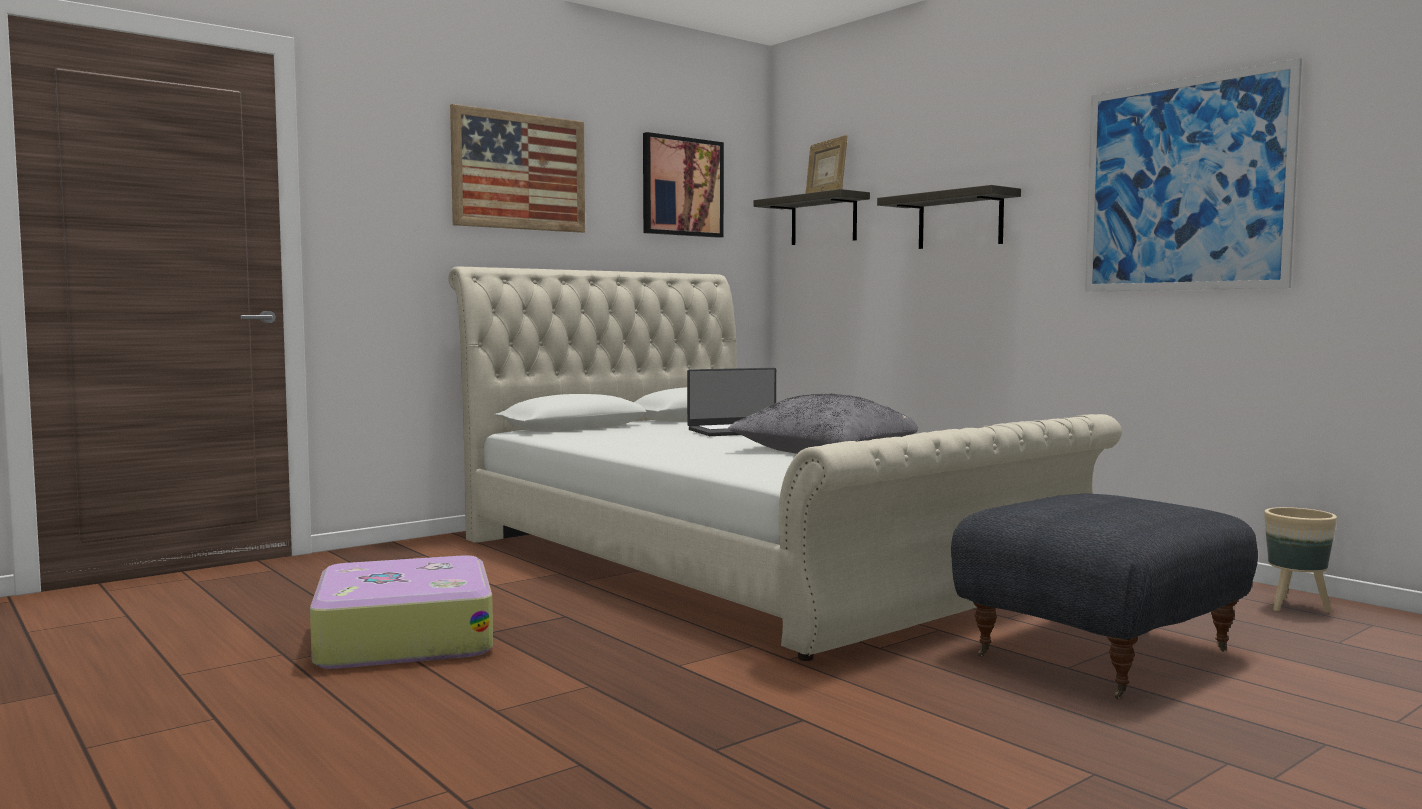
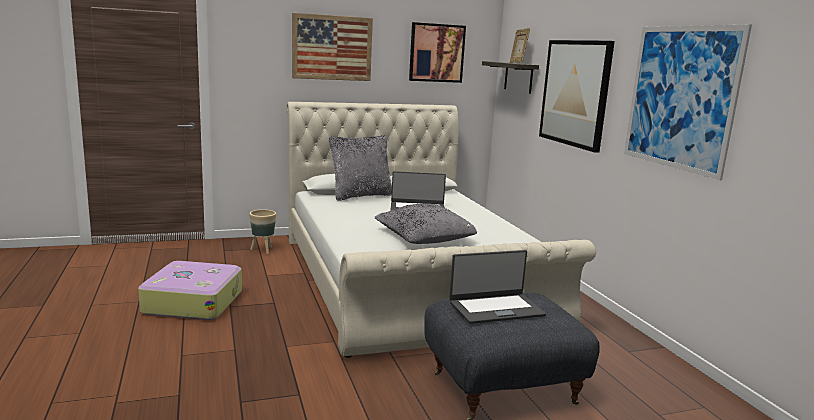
camera: 20 degrees right, 10 degrees up
shelf [877,185,1021,249] -> picture [539,40,615,153]
beige planter [1264,507,1337,612] -> beige planter moved to [249,209,276,254]
none -> grey pillow [329,135,392,201]
none -> laptop [449,250,546,324]

